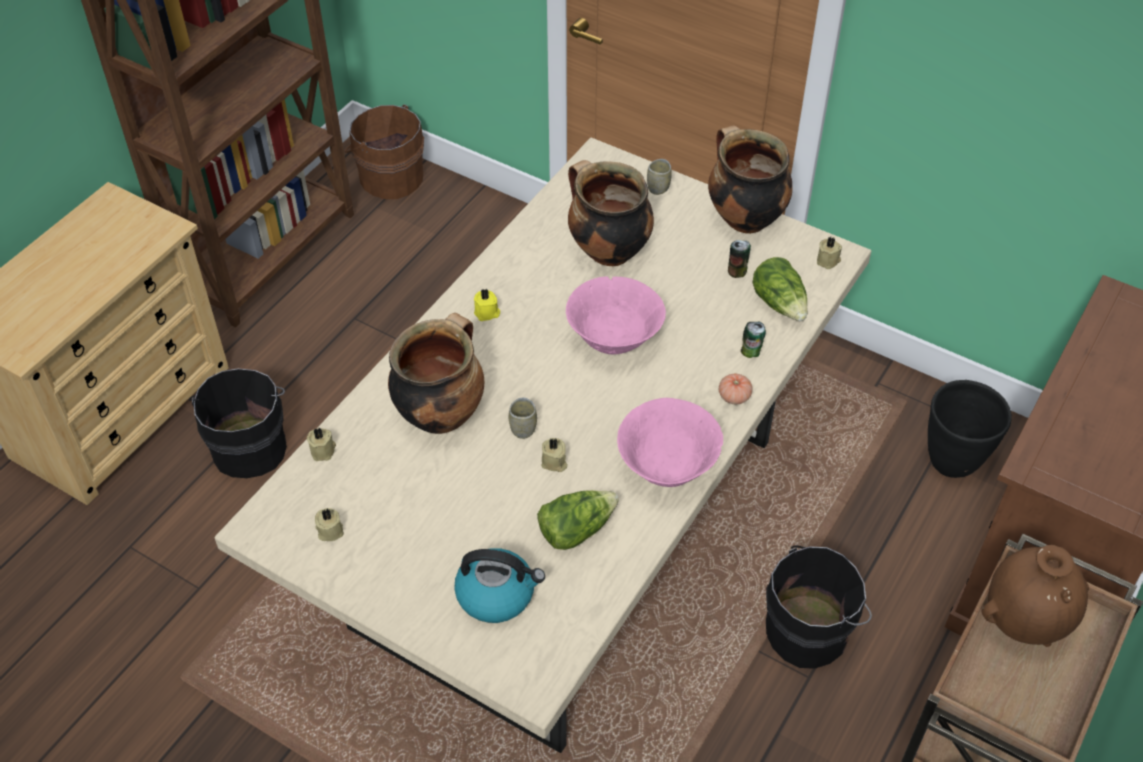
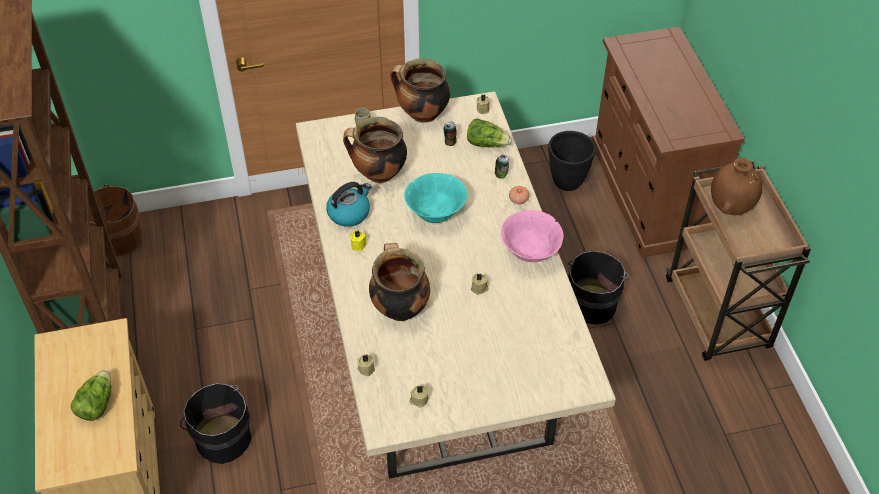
camera: 45 degrees left, 0 degrees up
kettle [454,548,545,623] -> kettle moved to [326,182,371,227]
cup [509,397,537,439] -> none
lettuce [537,490,619,550] -> lettuce moved to [71,370,111,421]
pink bowl [566,276,666,354] -> turquoise bowl [404,173,467,223]

